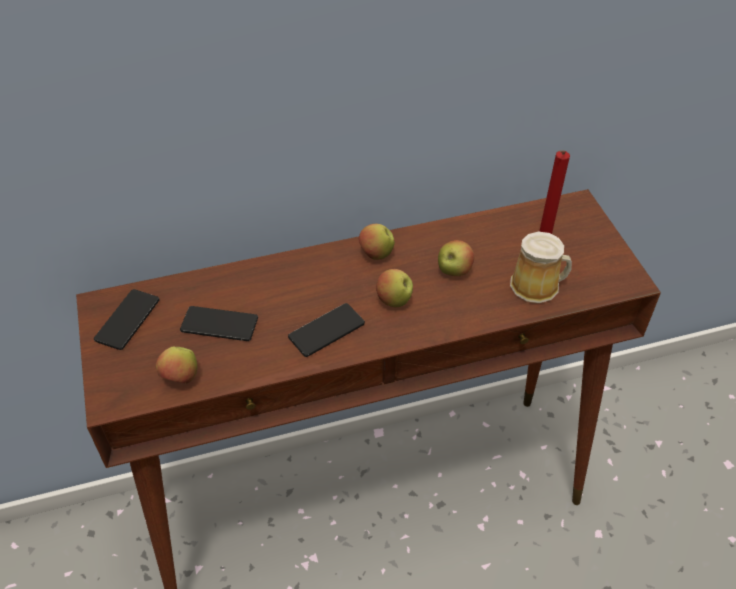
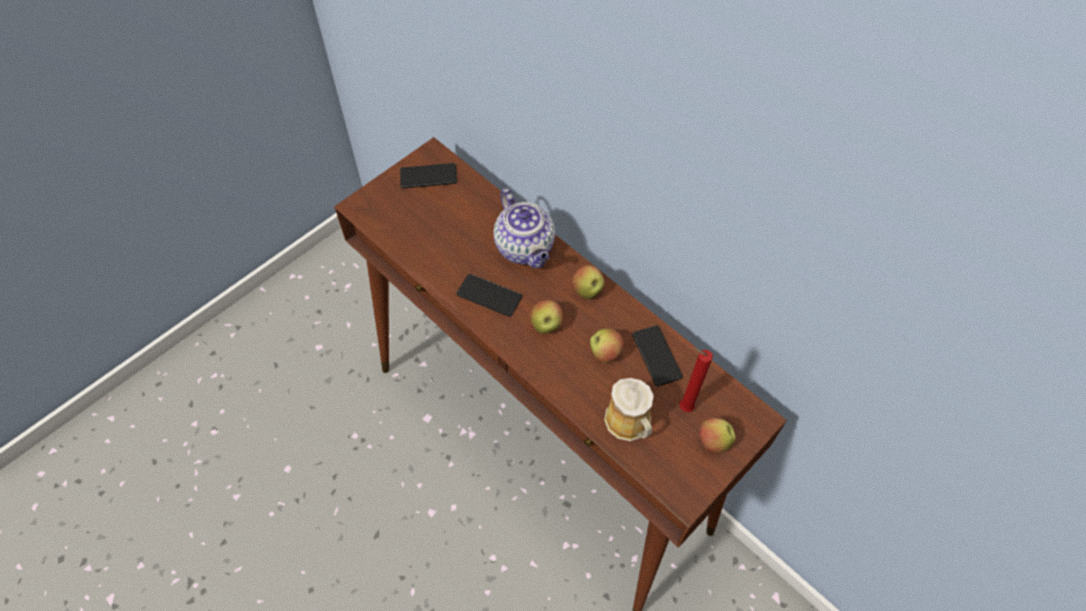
camera: 60 degrees right, 10 degrees up
apple [155,346,197,384] -> apple moved to [699,418,736,454]
phone [180,306,258,341] -> phone moved to [632,325,683,386]
none -> teapot [493,189,555,268]

